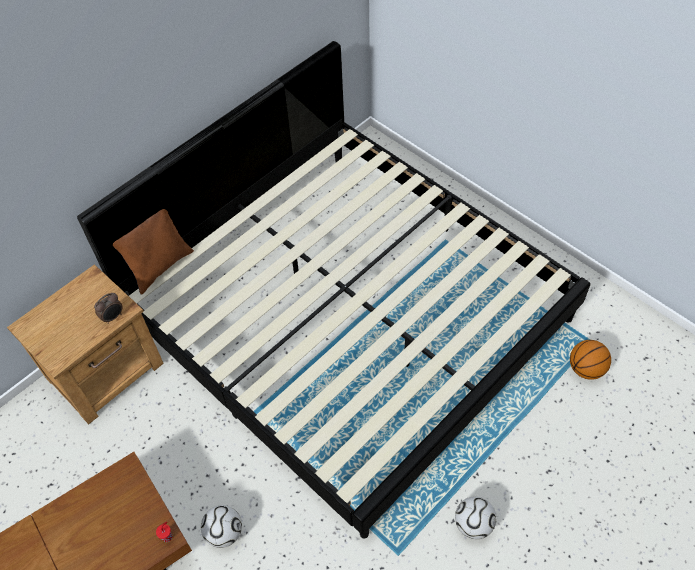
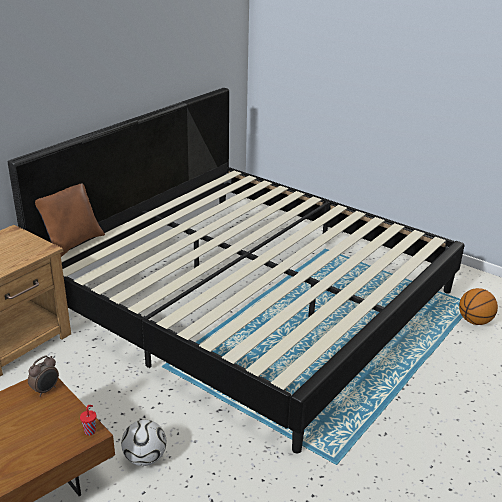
camera: 10 degrees left, 25 degrees down
alarm clock [94,293,123,324] -> alarm clock moved to [28,356,59,397]
football [455,497,497,539] -> none

